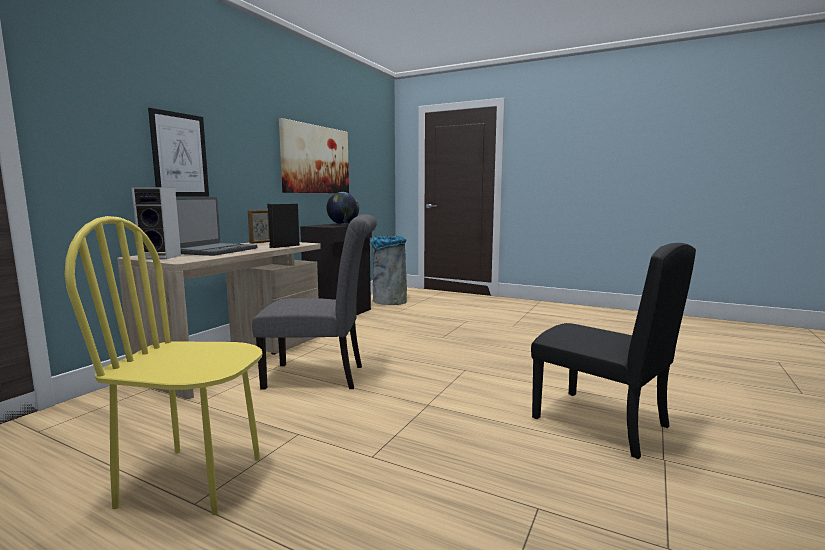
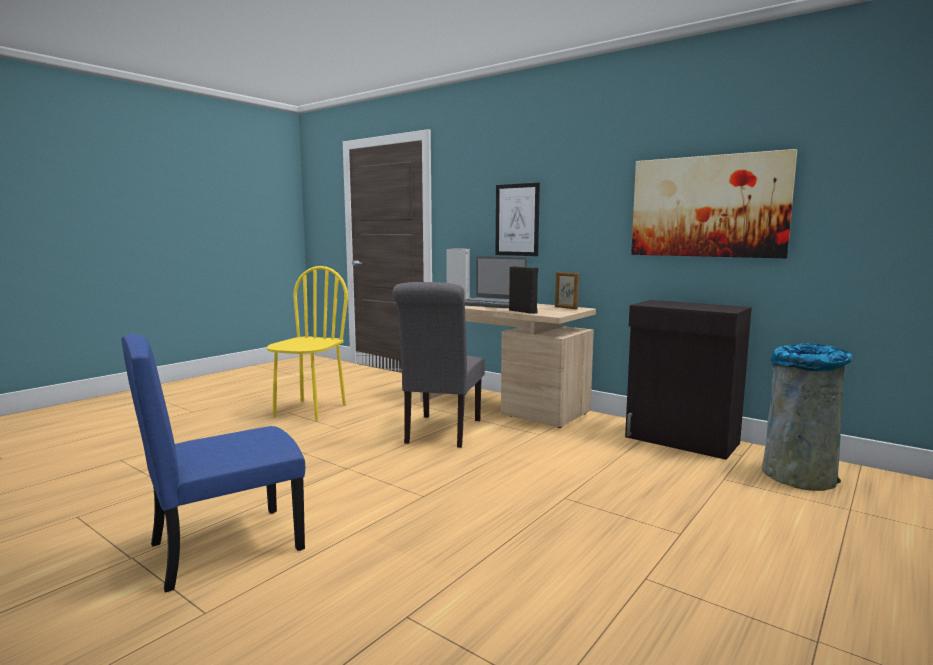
camera: 100 degrees right, 0 degrees up
globe [326,192,359,224] -> none
black chair [531,243,696,459] -> blue chair [121,334,305,593]

